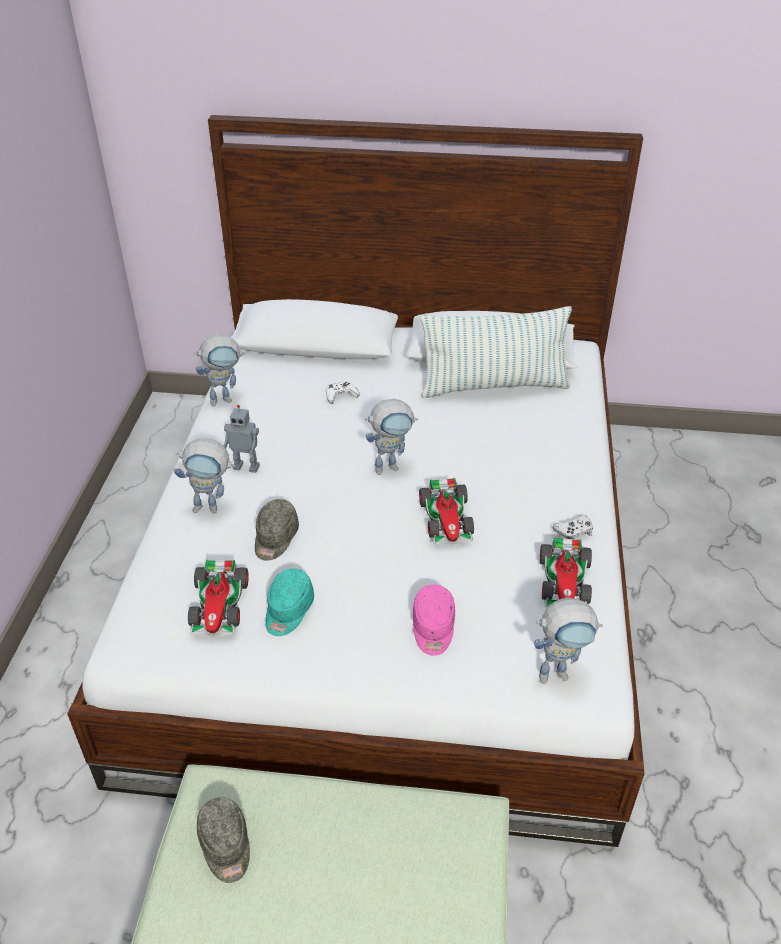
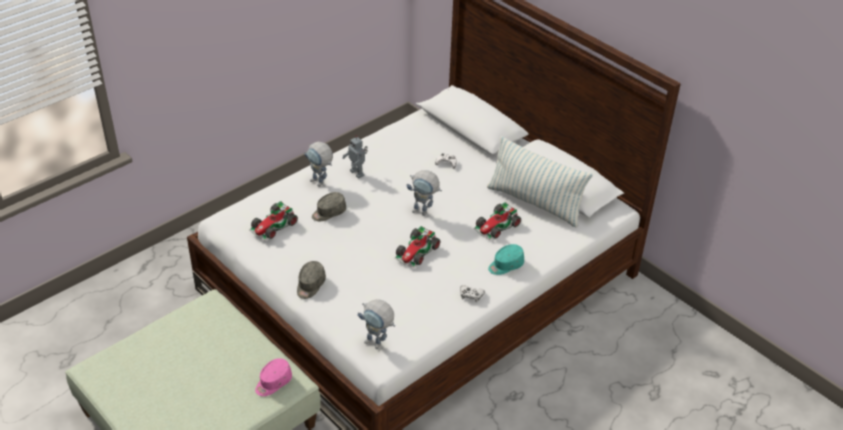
camera: 40 degrees right, 0 degrees up
toy robot [194,334,245,407] -> none
grey cap [197,797,250,883] -> grey cap moved to [297,261,326,299]
turquoise cap [266,568,314,636] -> turquoise cap moved to [488,244,524,275]
pink cap [413,584,455,656] -> pink cap moved to [255,358,292,396]
toy car [540,537,592,608] -> toy car moved to [473,202,521,240]

